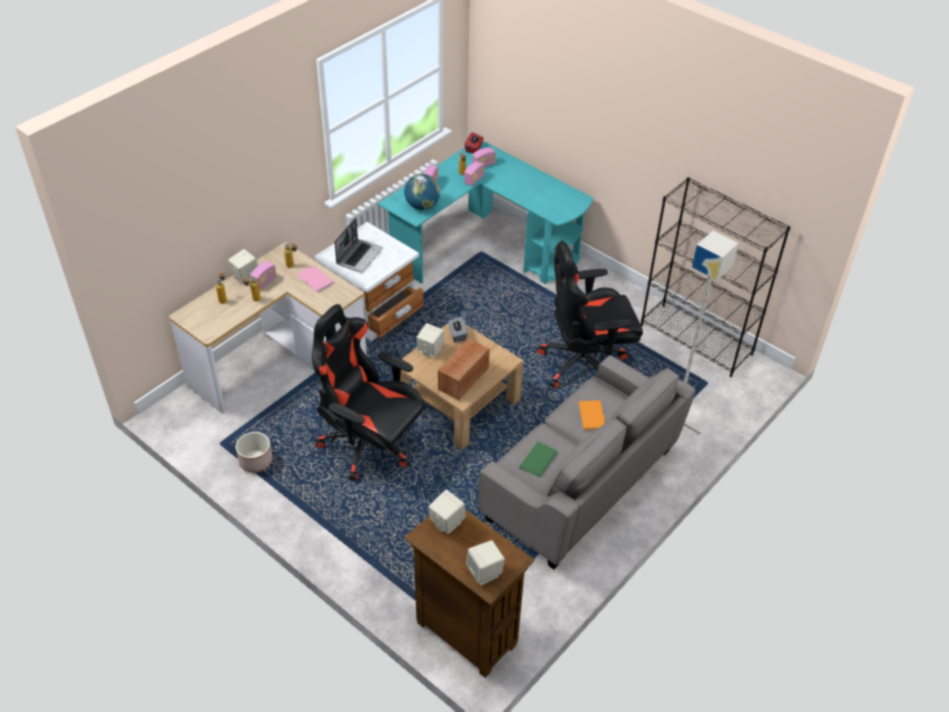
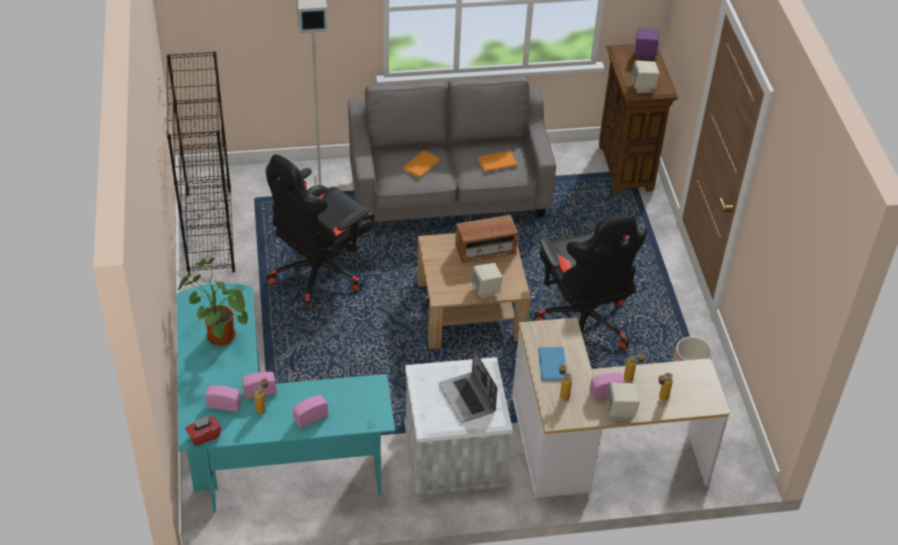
camera: 140 degrees left, 0 degrees up
pink book [297,265,334,292] -> blue book [538,347,567,381]
laptop [335,218,383,272] -> laptop turned 90 degrees counterclockwise [439,349,498,423]
globe [404,174,440,210] -> none
grey tissue box [448,316,468,342] -> none
beige speaker [466,540,505,585] -> purple speaker [635,28,660,60]
green book [519,442,557,477] -> orange book [478,151,517,172]
black office chair [537,241,643,389] -> black office chair turned 105 degrees clockwise [266,155,376,310]
none -> potted plant [178,258,248,346]

